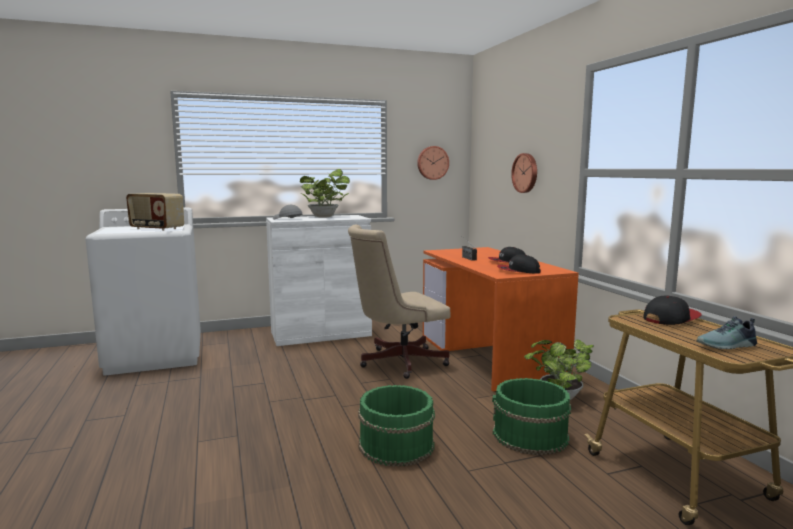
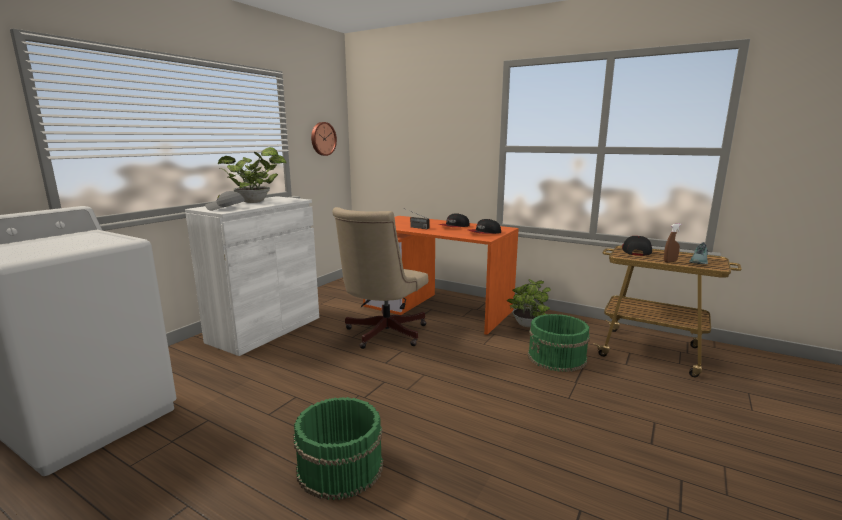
camera: 40 degrees left, 5 degrees up
radio [126,193,184,231] -> none
green bucket [358,385,435,467] -> green bucket moved to [293,397,383,500]
wall clock [511,153,537,193] -> none
none -> brown spray bottle [664,224,681,262]

